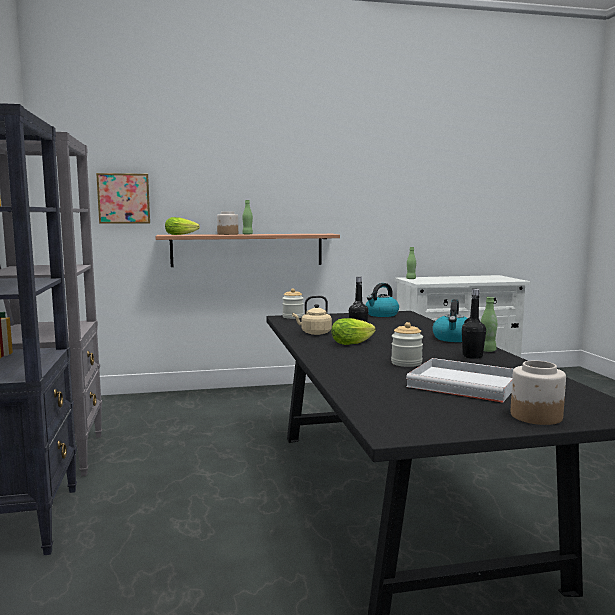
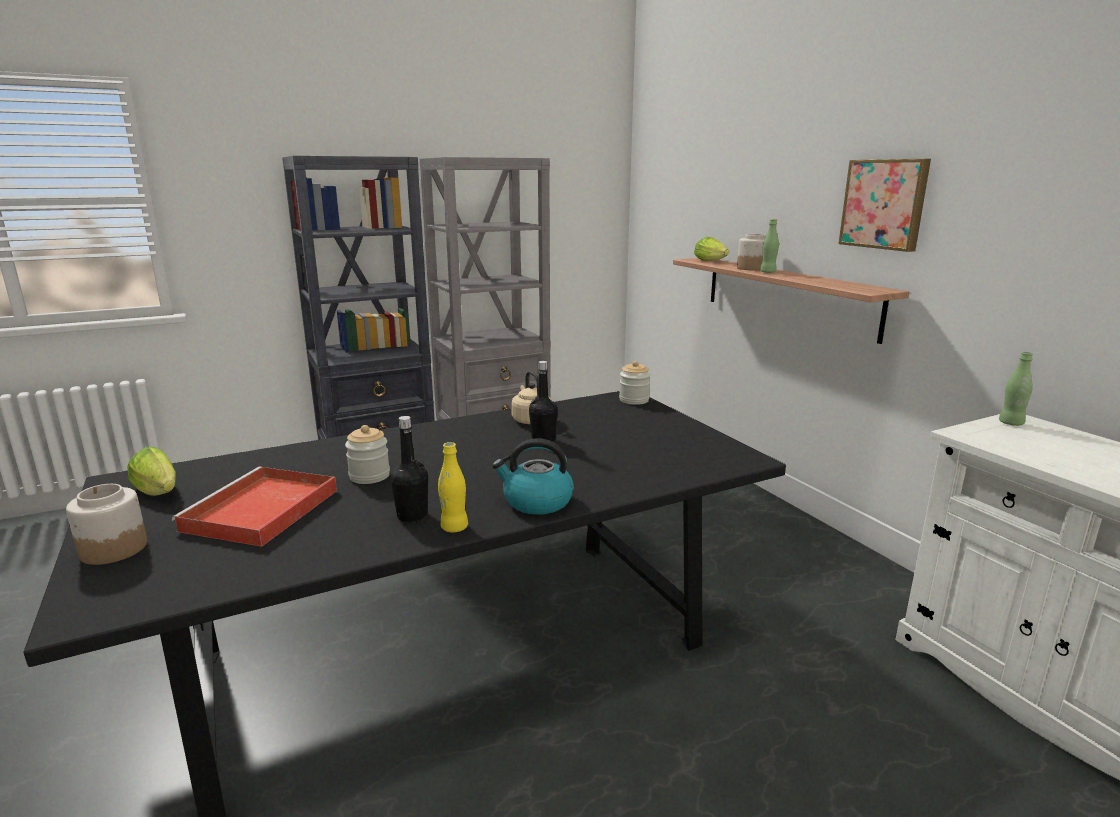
camera: 75 degrees right, 10 degrees up
picture [96,173,150,224] -> picture moved to [839,159,931,252]
lettuce [332,318,376,345] -> lettuce moved to [127,447,176,496]
kettle [366,283,399,317] -> none
white tray [406,358,513,403] -> red tray [172,467,337,547]
green bottle [481,297,497,352] -> yellow bottle [438,442,468,533]

